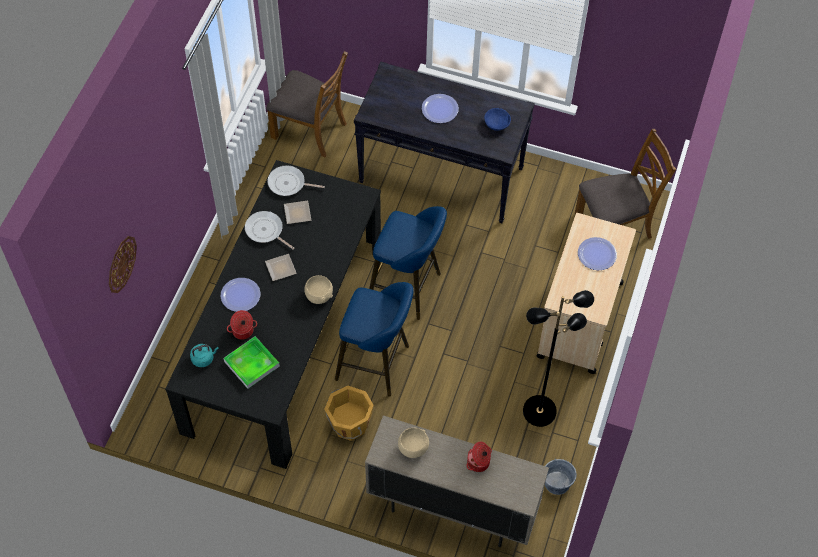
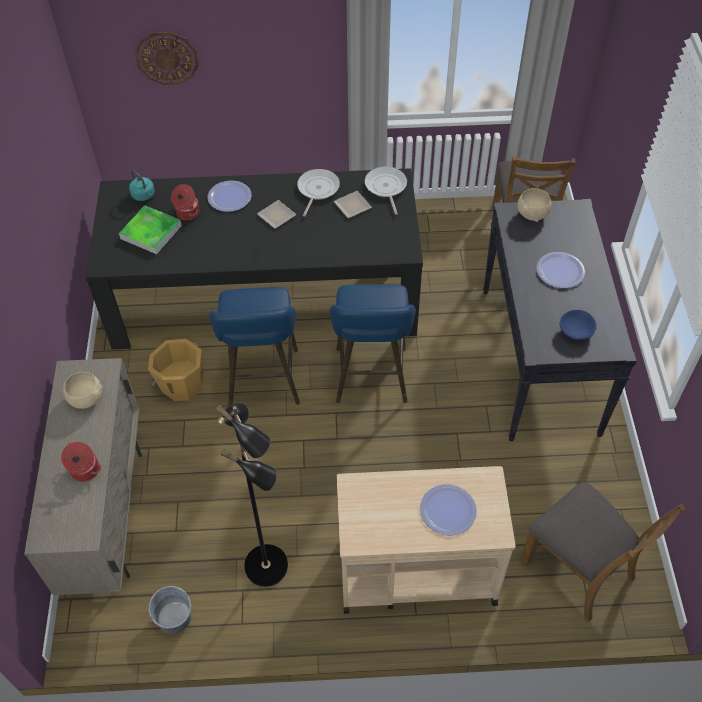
camera: 70 degrees right, 5 degrees down
beige bowl [304,275,333,304] -> beige bowl moved to [517,188,552,222]

